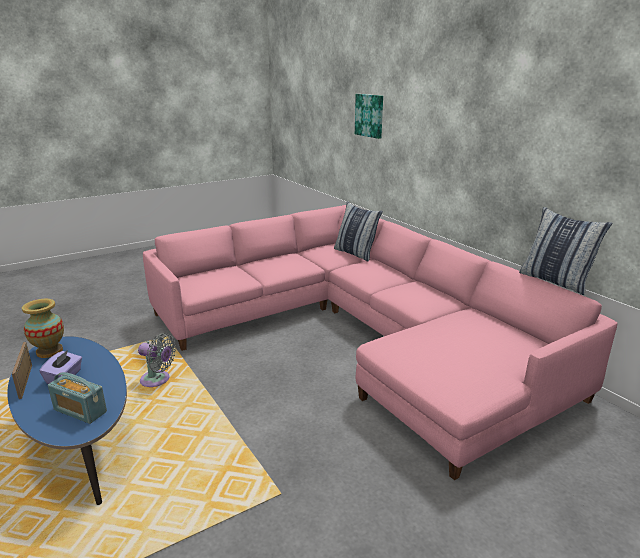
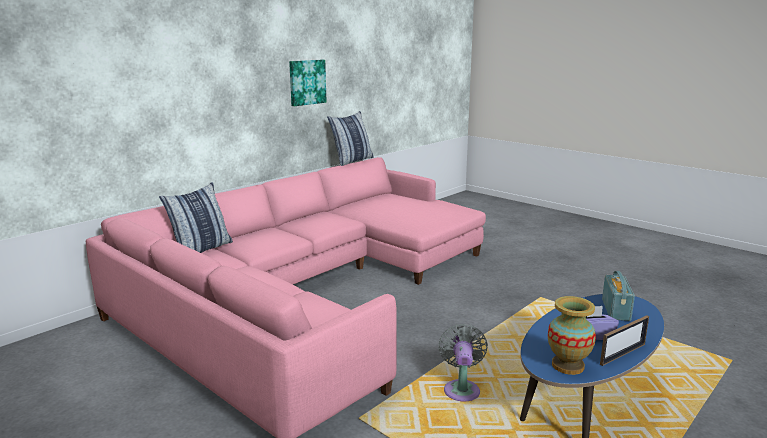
camera: 105 degrees left, 5 degrees down
picture [355,94,383,139] -> picture moved to [289,60,327,106]

